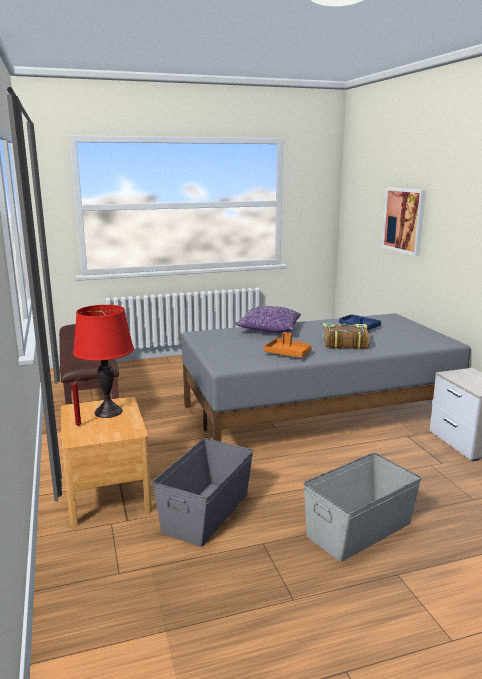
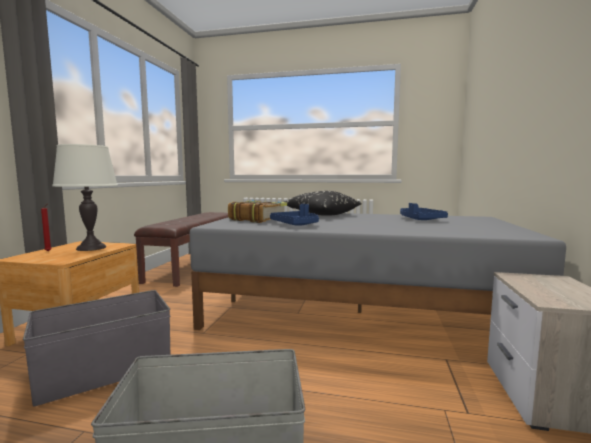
camera: 30 degrees right, 10 degrees down
red table lamp [73,305,134,418] -> white table lamp [52,144,118,251]
purple pillow [235,306,301,333] -> black pillow [284,191,362,216]
orange tray [264,332,312,358] -> blue tray [270,204,319,226]
book [322,323,369,349] -> book moved to [228,200,287,223]
picture [382,187,426,256] -> none

